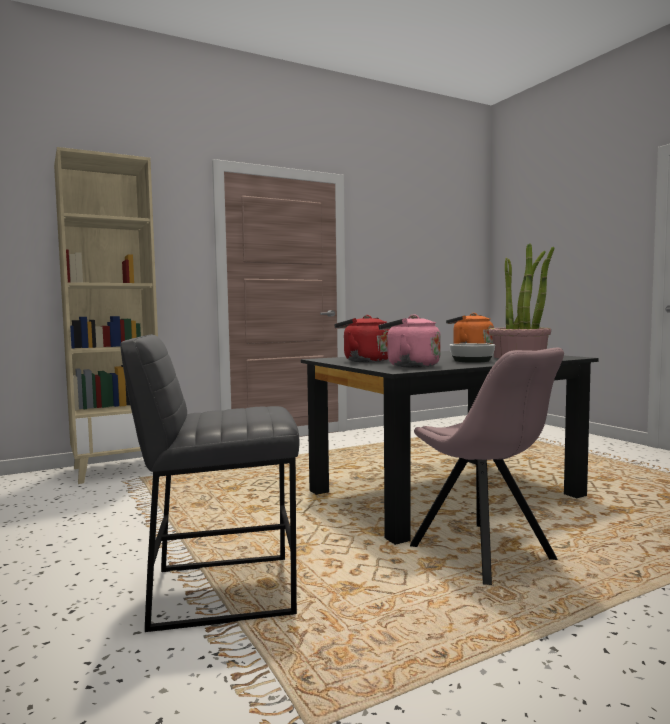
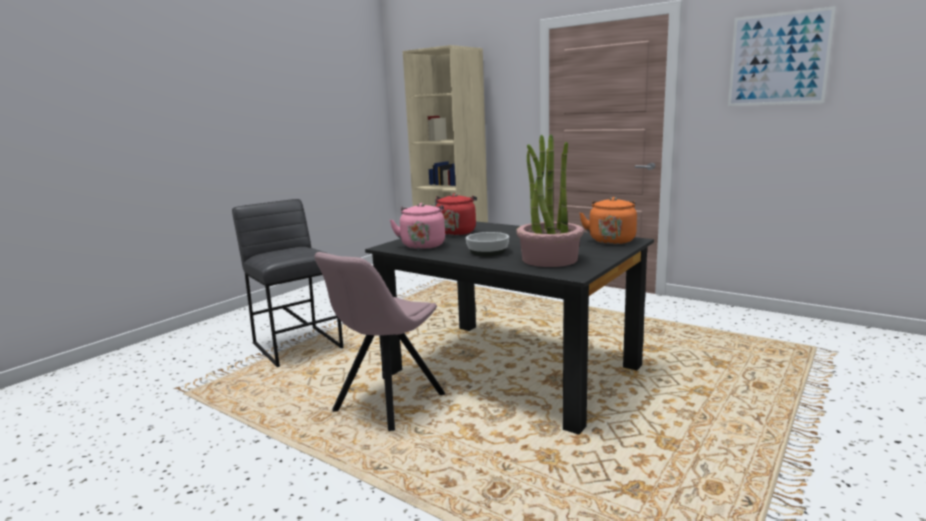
camera: 65 degrees right, 10 degrees up
none -> picture [728,6,836,106]

